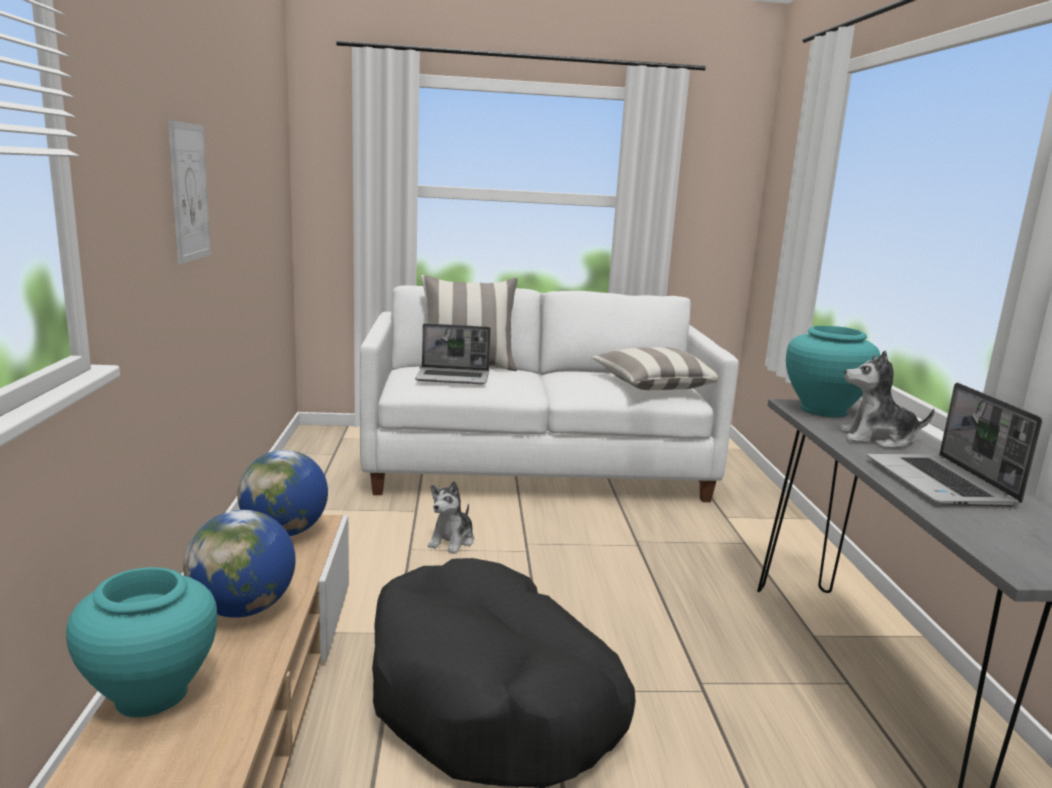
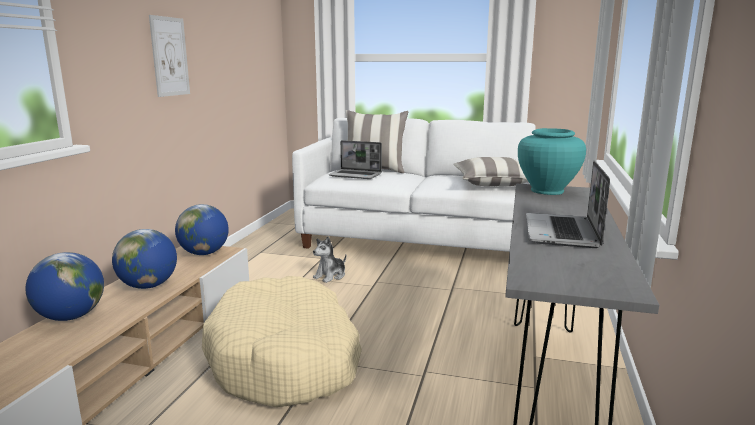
camera: 20 degrees right, 0 degrees up
turquoise vase [66,567,217,717] -> globe [26,252,104,321]
black dog bed [372,558,636,788] -> beige dog bed [202,276,362,407]
plush toy [840,350,935,448] -> none

